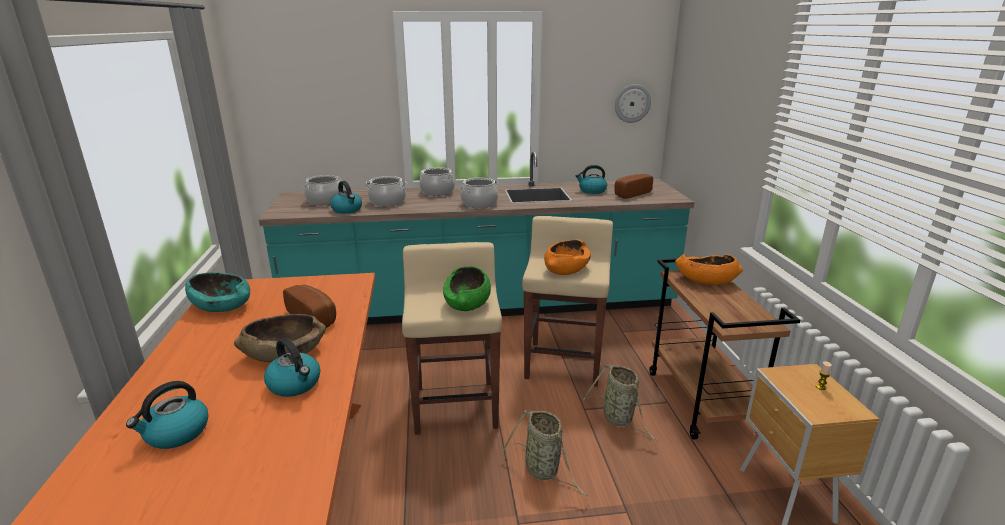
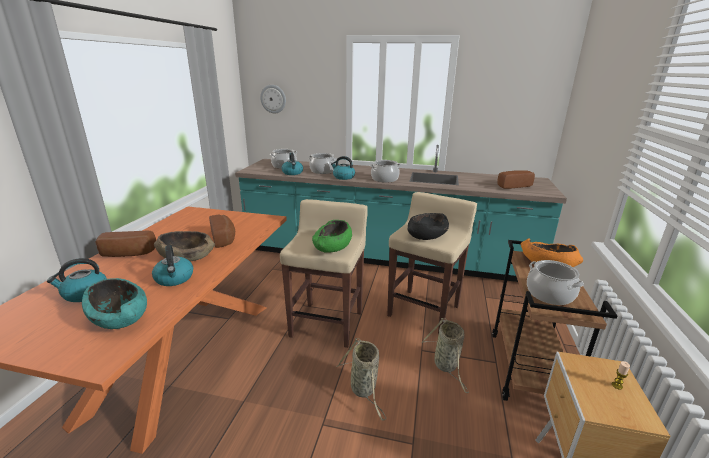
camera: 20 degrees right, 0 degrees up
turquoise bowl [185,272,250,312] -> turquoise bowl moved to [82,278,147,329]
cooking pot [419,167,455,196] -> cooking pot moved to [527,260,584,305]
orange bowl [544,239,591,275] -> black bowl [407,213,449,240]
kettle [576,165,607,194] -> kettle moved to [331,156,355,180]
wall clock [615,84,651,123] -> wall clock moved to [260,85,286,113]
none -> bread [95,231,156,257]

